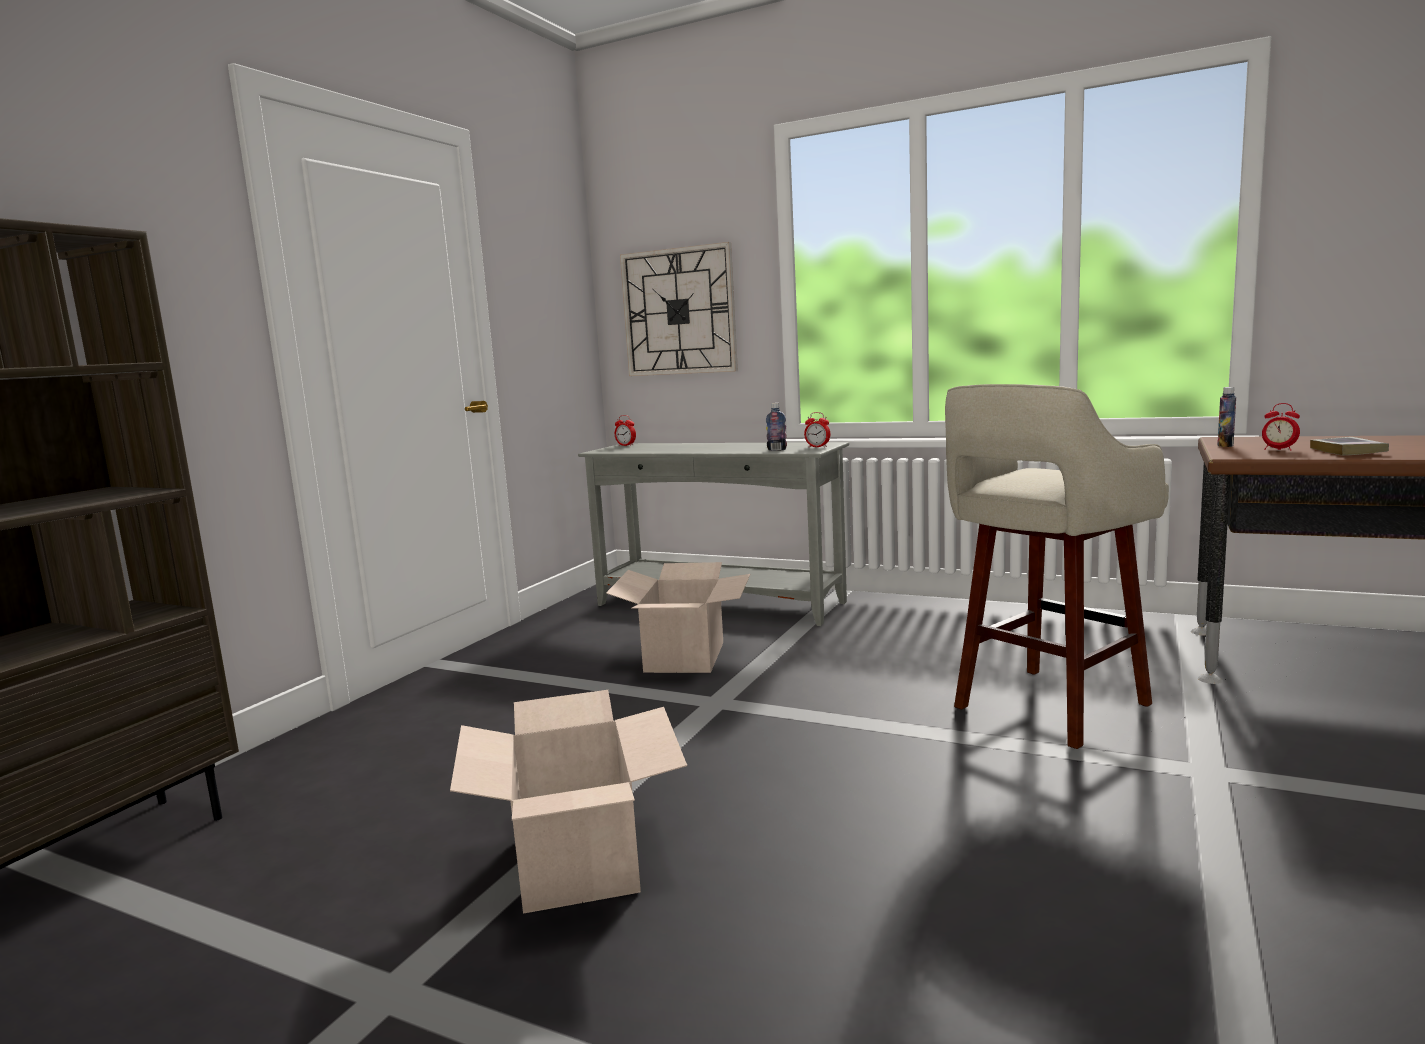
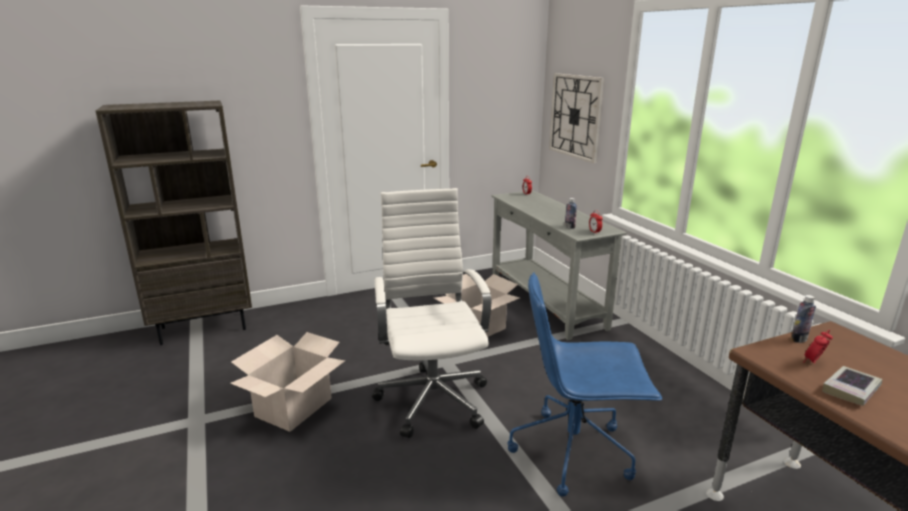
camera: 40 degrees right, 10 degrees up
beige stool [945,384,1169,749] -> blue office chair [507,272,662,497]
alarm clock [1262,403,1300,451] -> alarm clock turned 60 degrees clockwise [804,330,833,363]
none -> white office chair [372,188,491,438]

